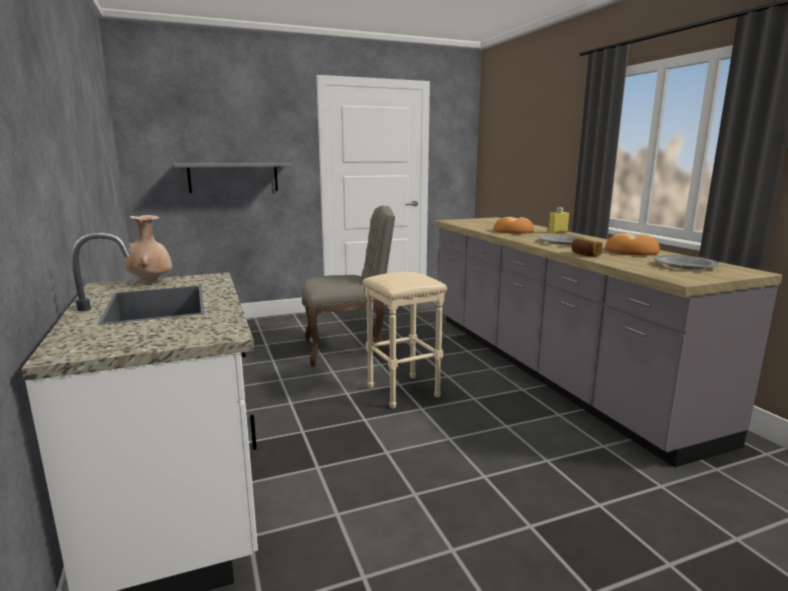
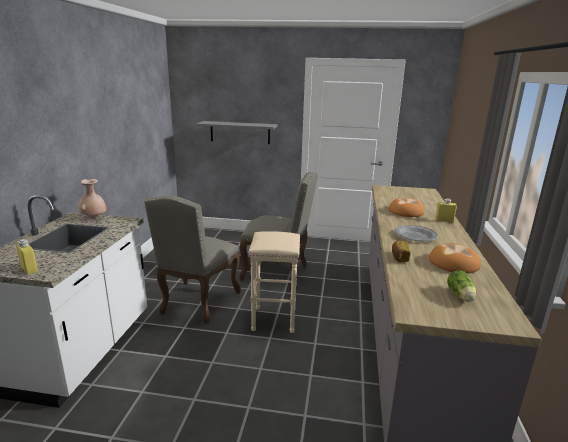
camera: 30 degrees right, 5 degrees up
grey plate [654,255,720,270] -> lettuce [447,270,476,302]
none -> yellow bottle [16,239,38,275]
none -> grey chair [144,196,241,324]

